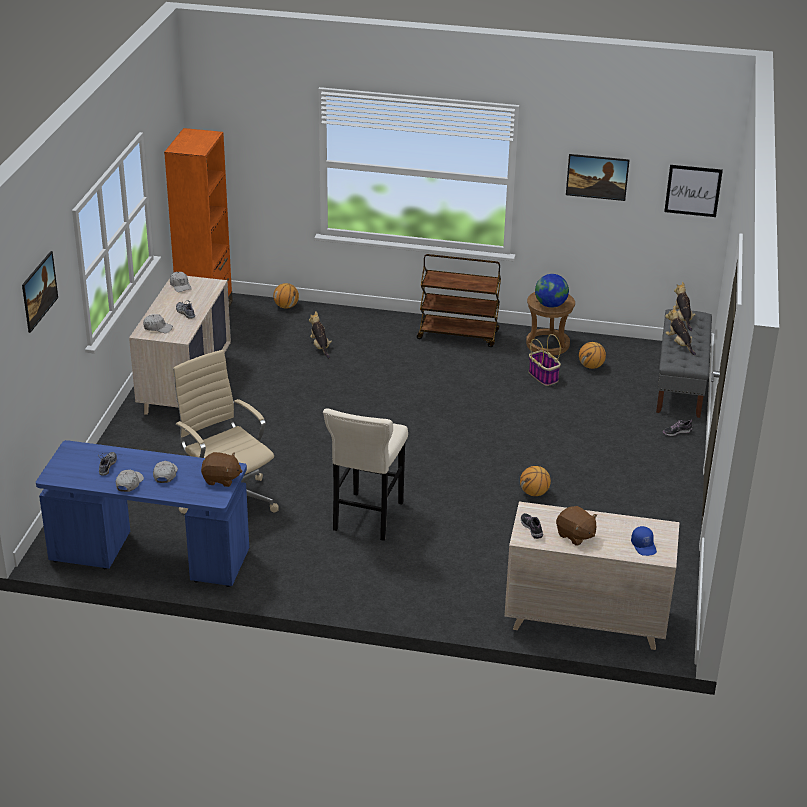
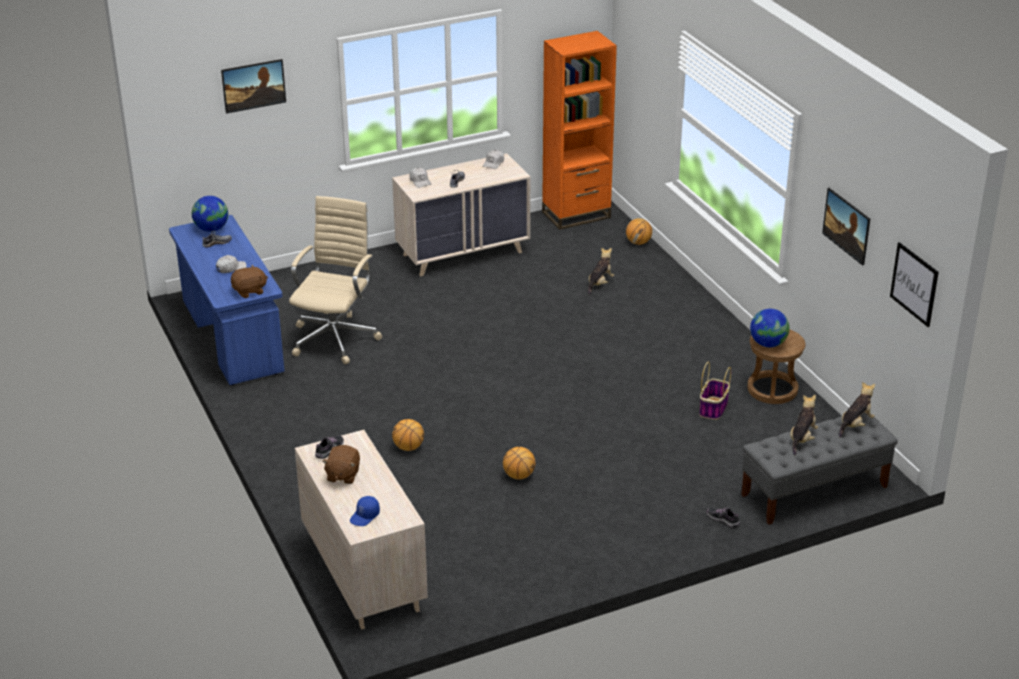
camera: 55 degrees right, 0 degrees up
white cap [116,470,144,492] -> none
brown plush toy [201,452,243,487] -> brown plush toy turned 90 degrees counterclockwise [231,264,268,298]
beige stool [323,408,408,541] -> none
brown cart [417,254,501,347] -> none
basketball [579,342,606,369] -> basketball moved to [392,419,424,451]
none -> globe [192,196,228,232]

